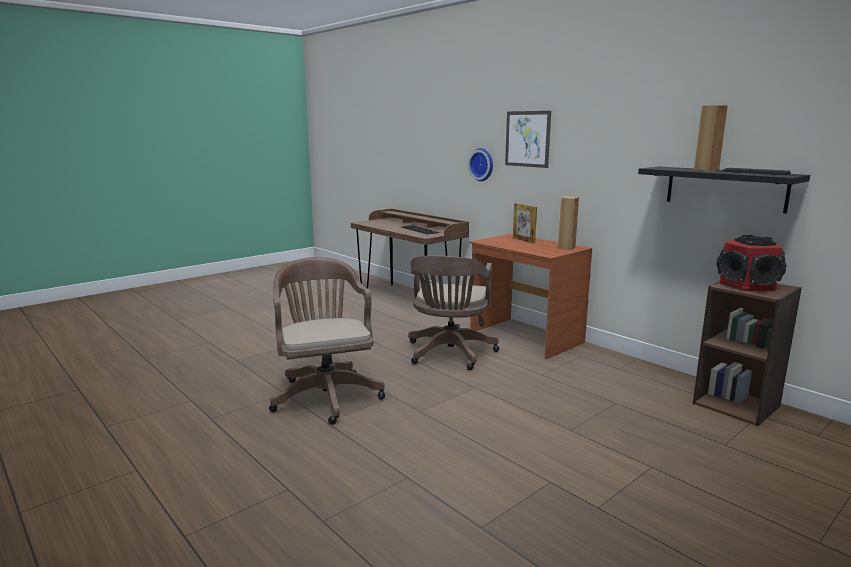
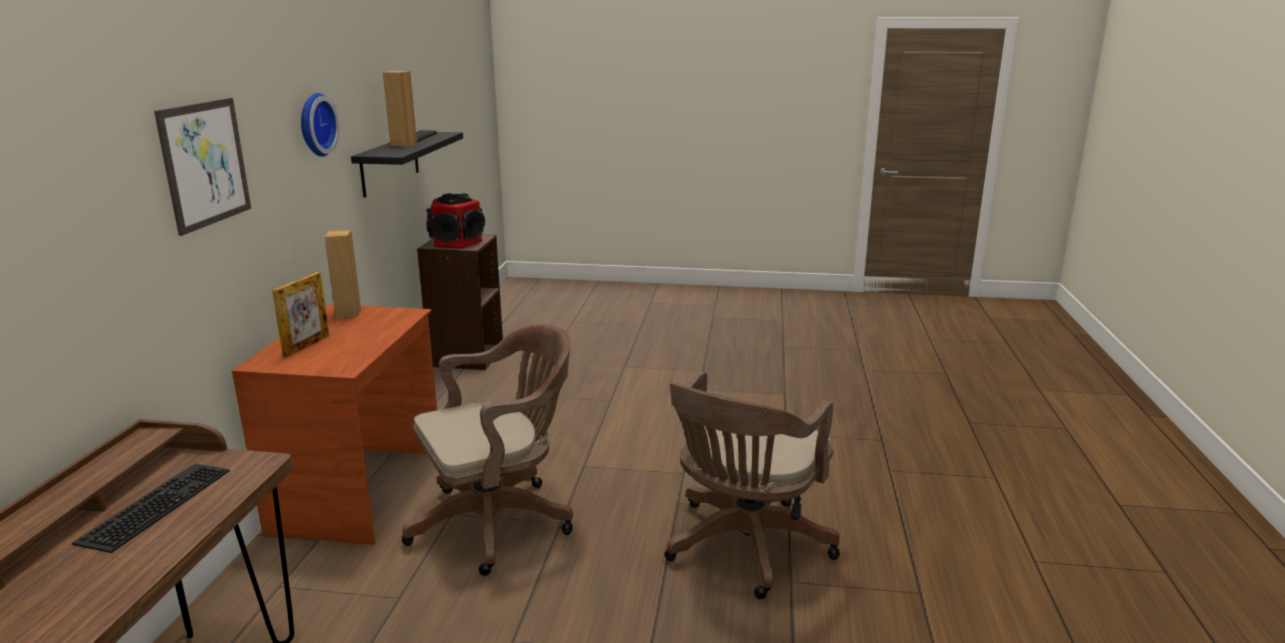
camera: 130 degrees left, 5 degrees up
wall clock [468,148,493,181] -> wall clock moved to [301,93,340,157]

